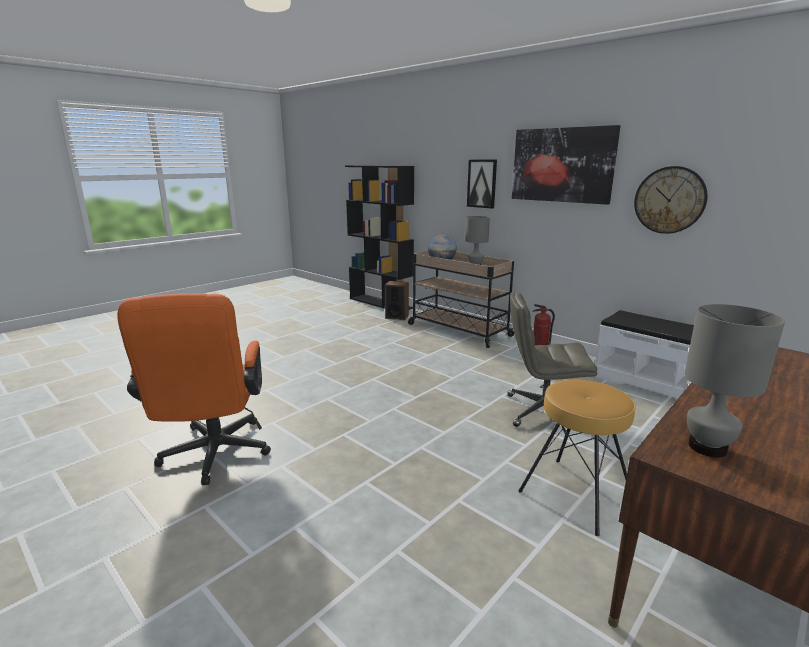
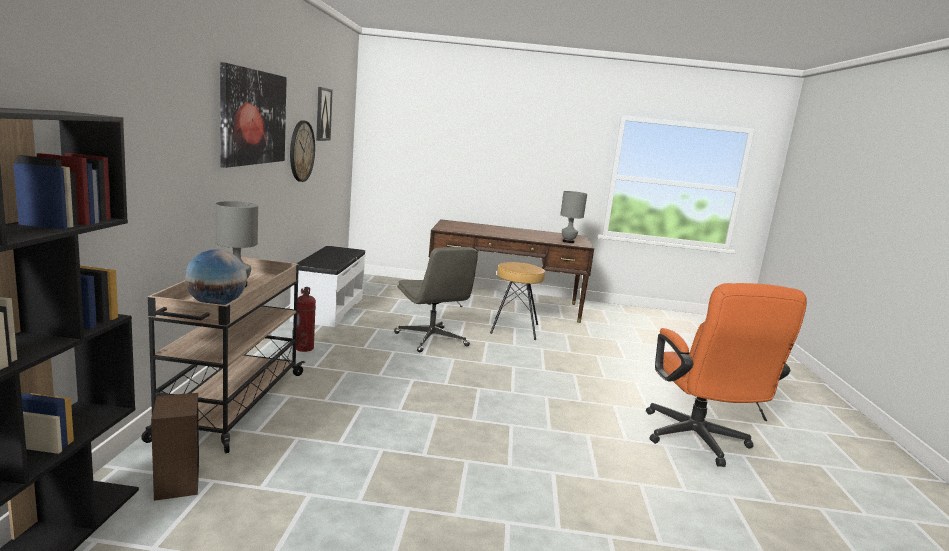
camera: 130 degrees left, 5 degrees down
orange office chair [117,293,271,485] -> orange office chair turned 135 degrees clockwise [646,283,807,467]
picture [467,160,497,209] -> picture moved to [316,87,333,141]

